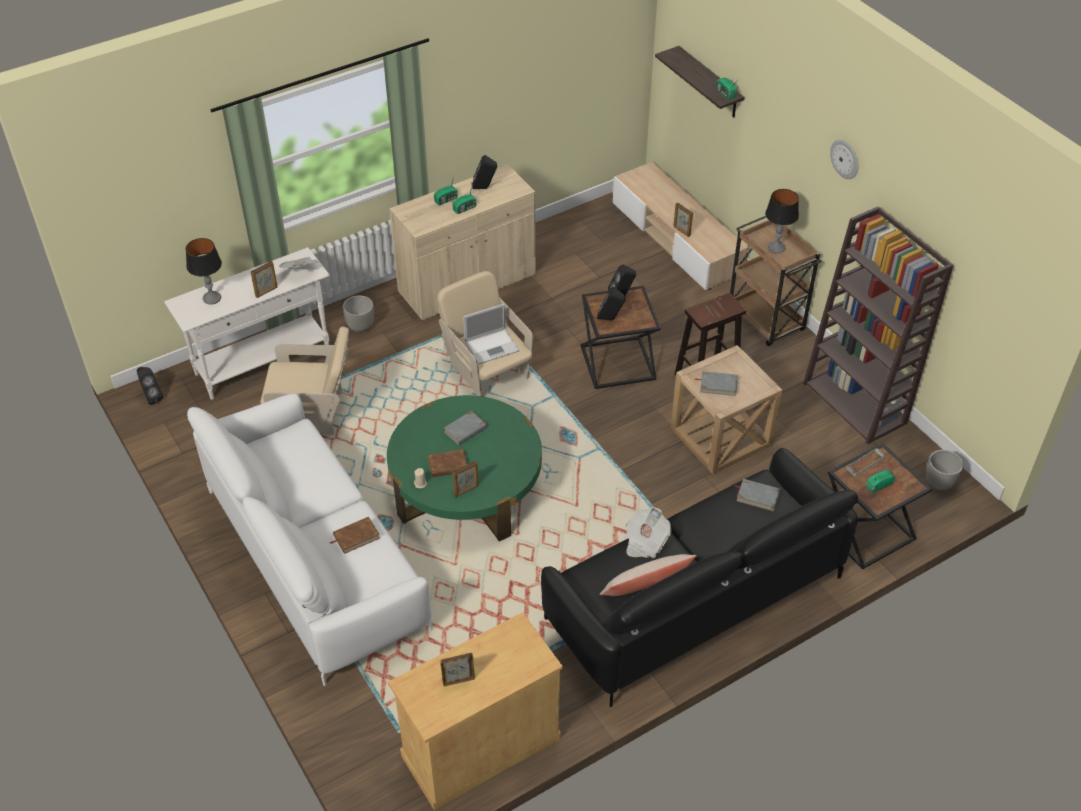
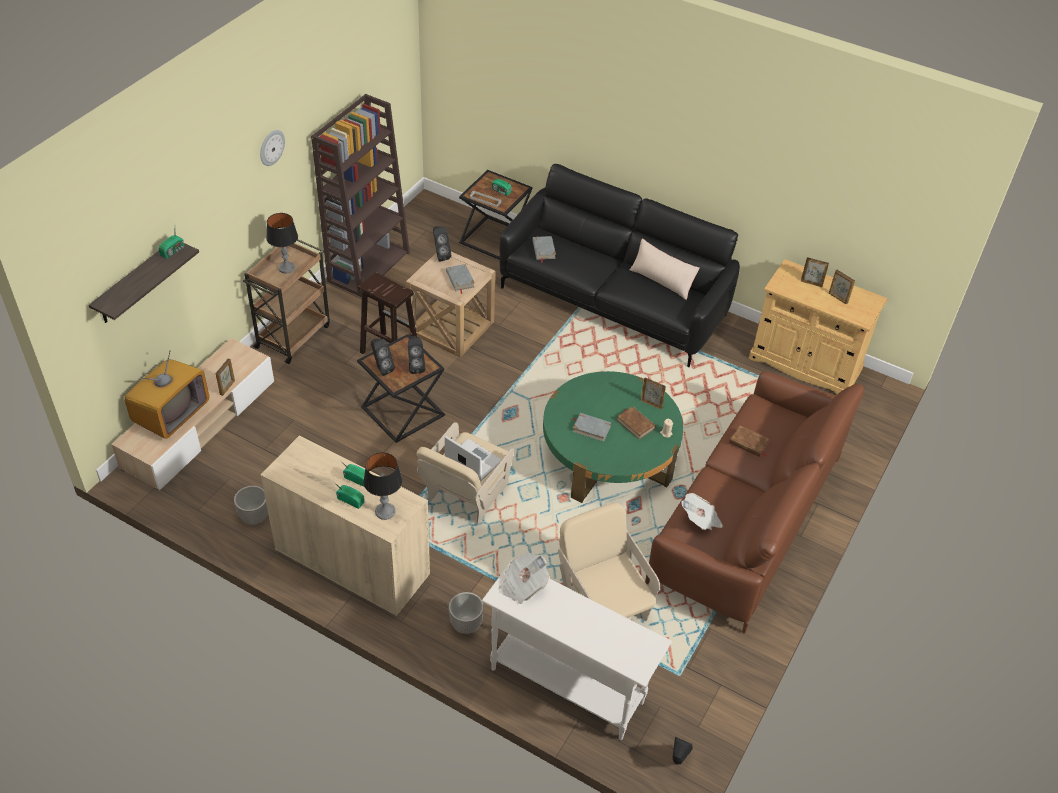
camera: 120 degrees left, 0 degrees up
table lamp [186,238,222,304] -> table lamp moved to [363,452,402,520]
white sofa [187,393,432,686] -> brown sofa [645,371,864,634]
picture frame [251,261,278,298] -> picture frame moved to [801,257,829,287]
black speaker [472,155,497,189] -> black speaker moved to [433,226,451,262]
newspaper [625,507,671,558] -> newspaper moved to [681,493,723,530]
planter [926,450,964,490] -> planter moved to [234,486,268,525]
none -> television [124,351,209,439]

